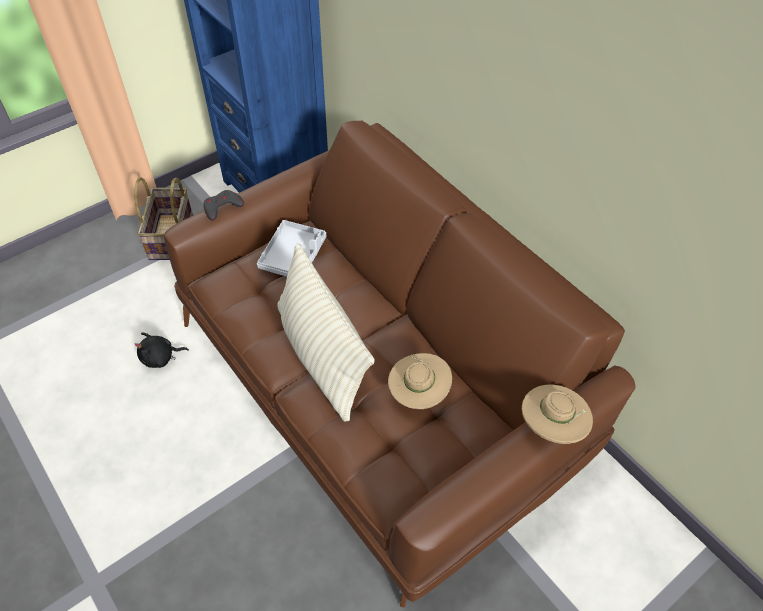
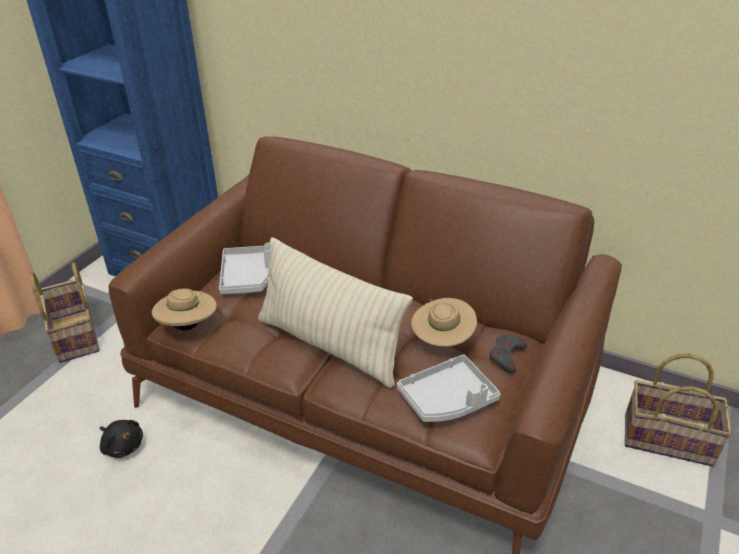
camera: 25 degrees left, 15 degrees down
black plush toy [134,333,189,368] -> black plush toy turned 105 degrees counterclockwise [100,420,143,458]
grey game controller [204,190,244,220] -> grey game controller moved to [490,335,527,373]
beige hat [522,384,593,444] -> beige hat moved to [152,288,217,330]
none -> grey tray [397,354,500,422]
none -> basket [625,353,732,467]

